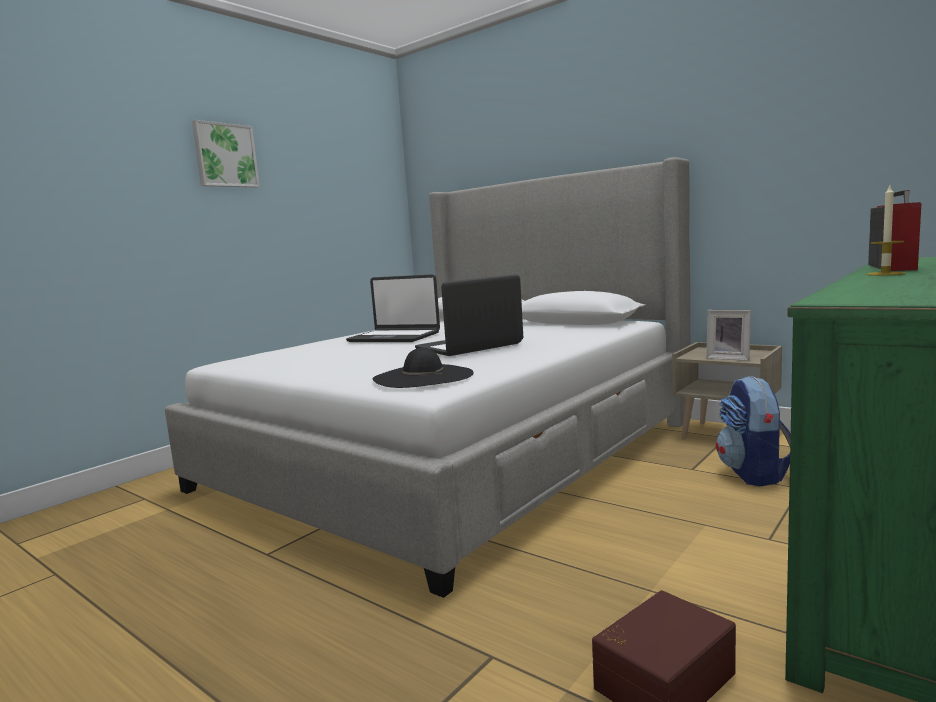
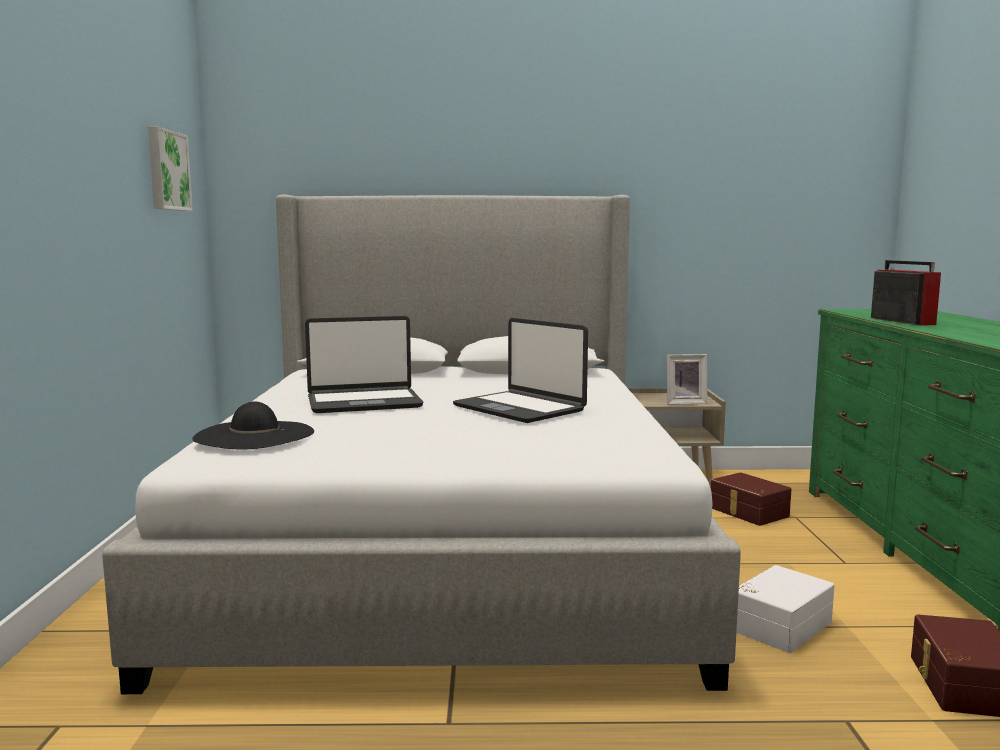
camera: 40 degrees left, 0 degrees up
picture [192,120,260,188] -> picture moved to [148,126,193,211]
black hat [373,347,474,388] -> black hat moved to [192,402,314,450]
laptop [415,274,523,356] -> laptop turned 60 degrees counterclockwise [453,318,588,423]
backpack [716,376,791,487] -> brown storage box [710,472,791,526]
candle [867,186,905,276] -> none
none -> white storage box [736,565,835,653]

